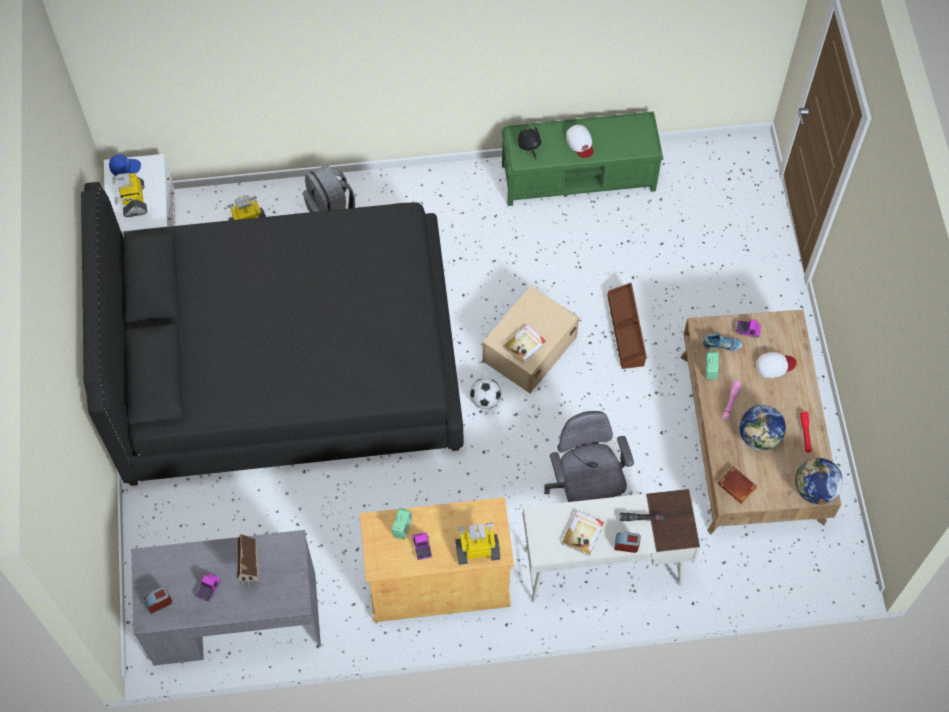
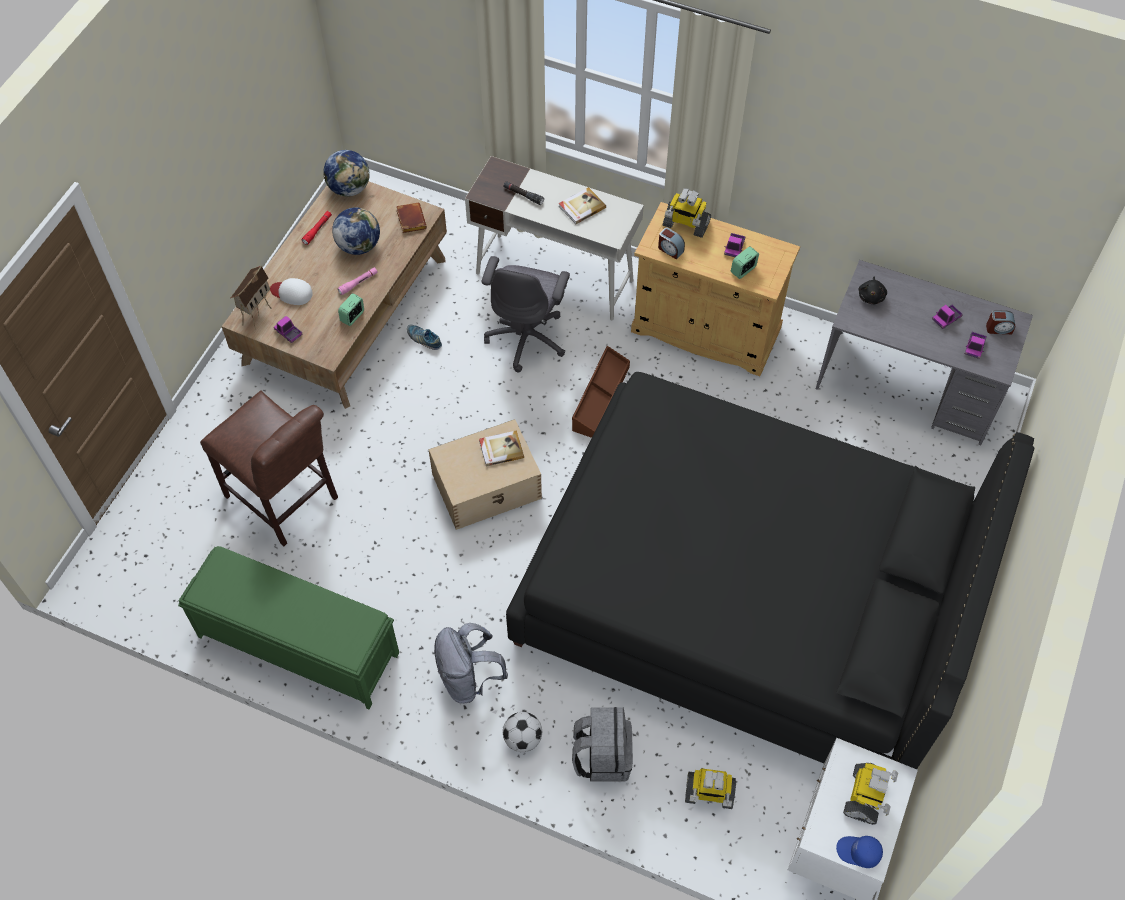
camera: 150 degrees left, 5 degrees down
toy house [237,534,260,588] -> toy house moved to [231,265,272,330]
football [470,378,501,409] -> football moved to [503,712,542,752]
black plush toy [518,125,542,160] -> black plush toy moved to [859,277,887,304]
white cap [566,125,593,158] -> none
brown storage box [607,283,647,369] -> brown storage box moved to [572,346,630,438]
alarm clock [614,532,640,553] -> alarm clock moved to [658,227,685,260]
shoe [703,334,743,351] -> shoe moved to [407,325,442,350]
none -> brown chair [200,391,338,546]
none -> grey backpack [434,623,508,704]
none -> toy truck [965,332,987,359]

